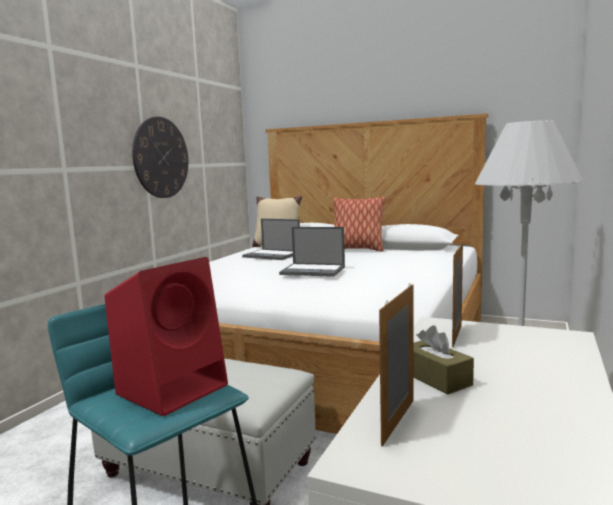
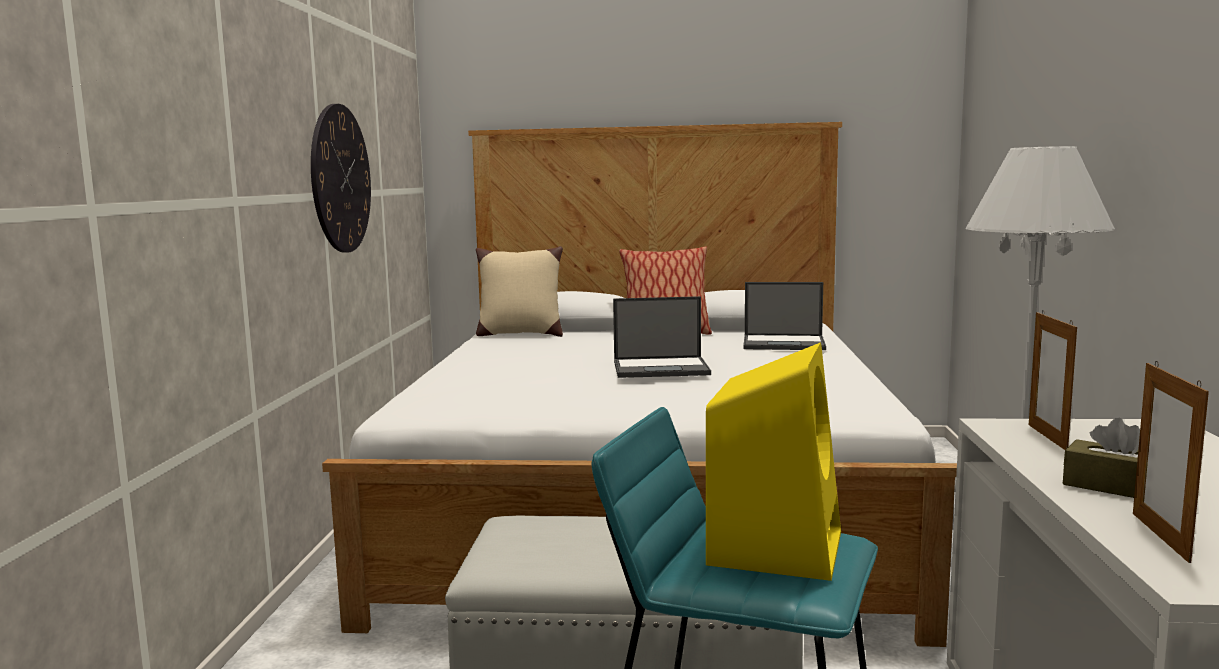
camera: 20 degrees left, 0 degrees up
red speaker [104,257,228,416] -> yellow speaker [706,342,841,581]
laptop [242,219,300,260] -> laptop moved to [743,282,826,350]

